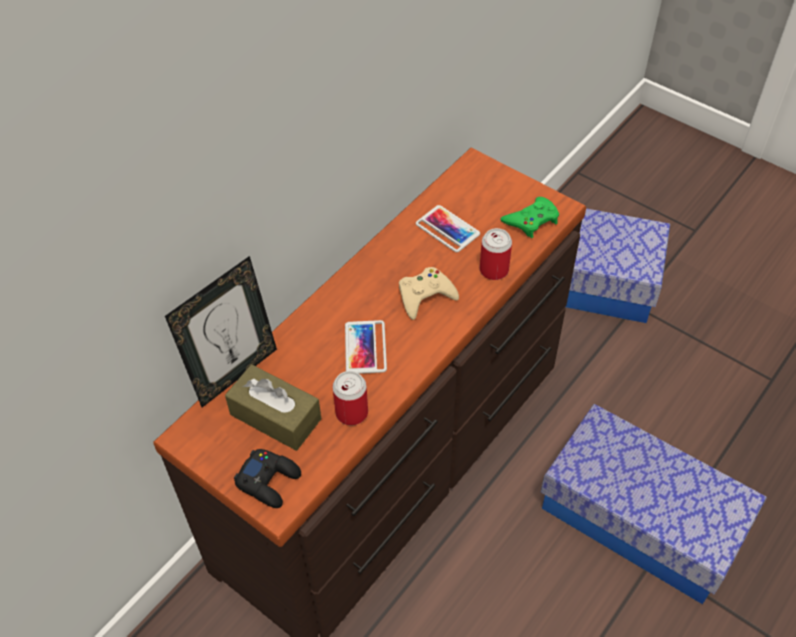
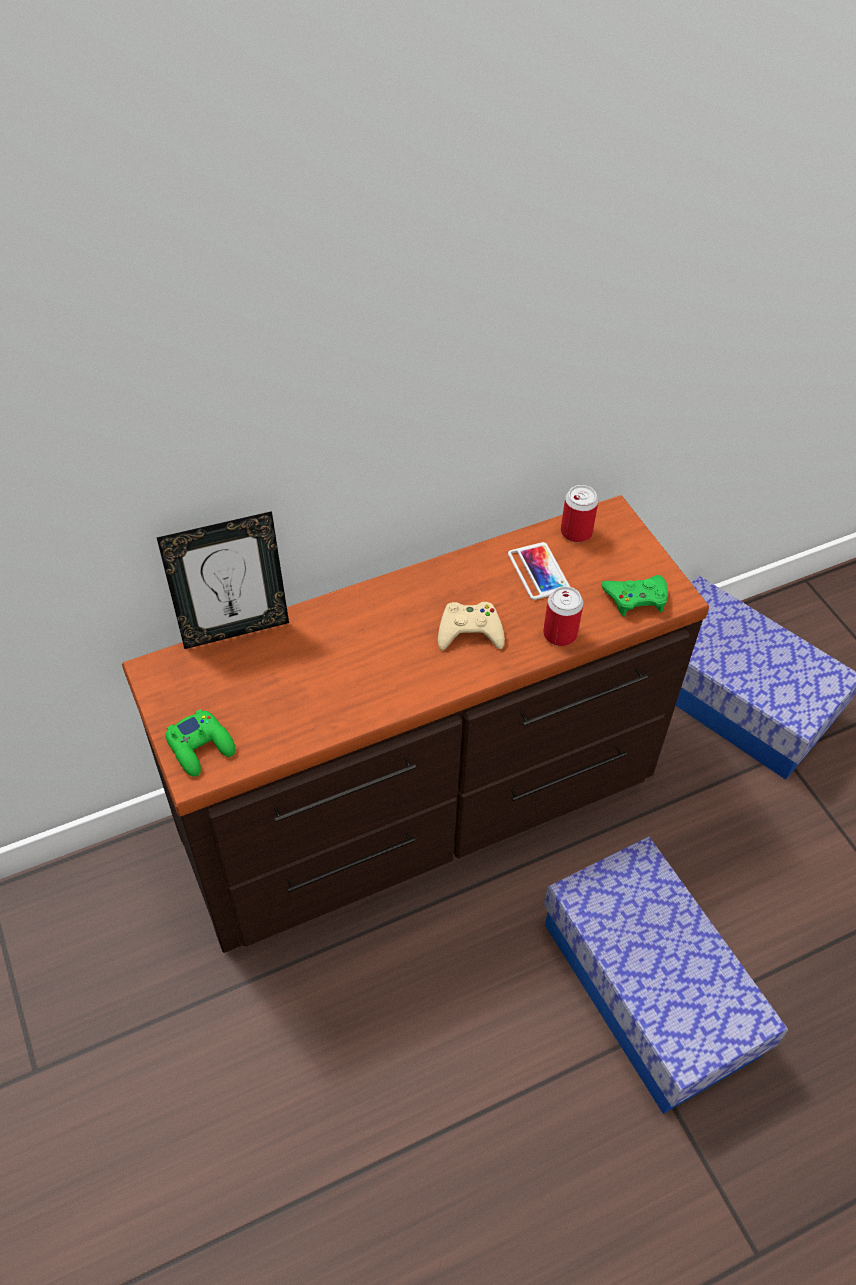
camera: 25 degrees right, 0 degrees up
brown tissue box [225,364,321,451] -> none
black game controller [234,449,301,508] -> green game controller [165,709,235,777]
can [333,371,368,425] -> can moved to [561,485,598,543]
phone [345,320,387,374] -> none

